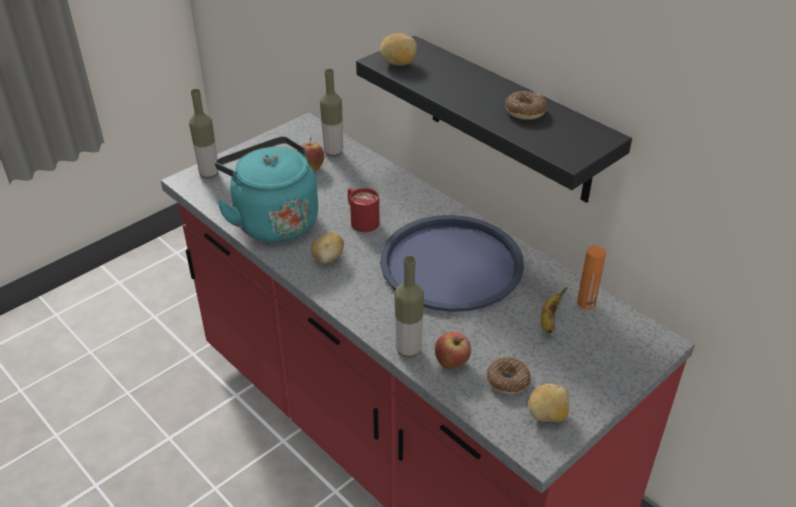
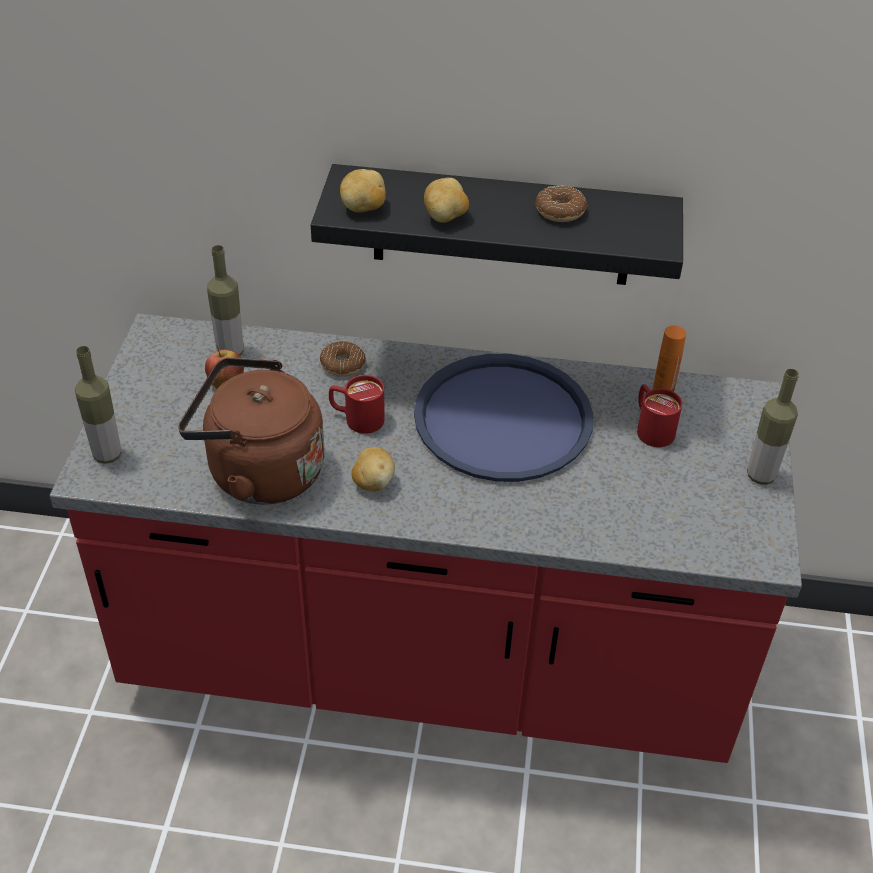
camera: 40 degrees left, 5 degrees up
turquoise kettle [215,136,318,242] -> brown kettle [178,357,325,505]
bottle [395,256,424,358] -> bottle moved to [747,369,799,485]
apple [435,332,471,369] -> none
donut [487,357,531,394] -> donut moved to [320,341,366,377]
potato [529,384,569,422] -> potato moved to [424,178,469,223]
banana [541,287,567,333] -> red mug [637,384,682,447]

